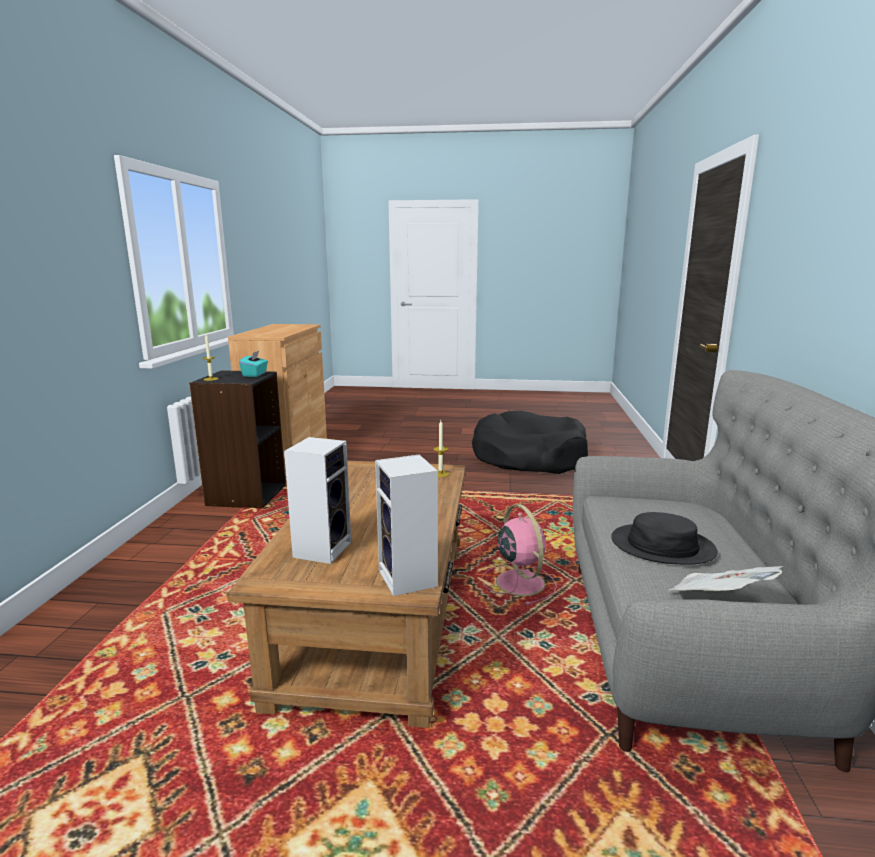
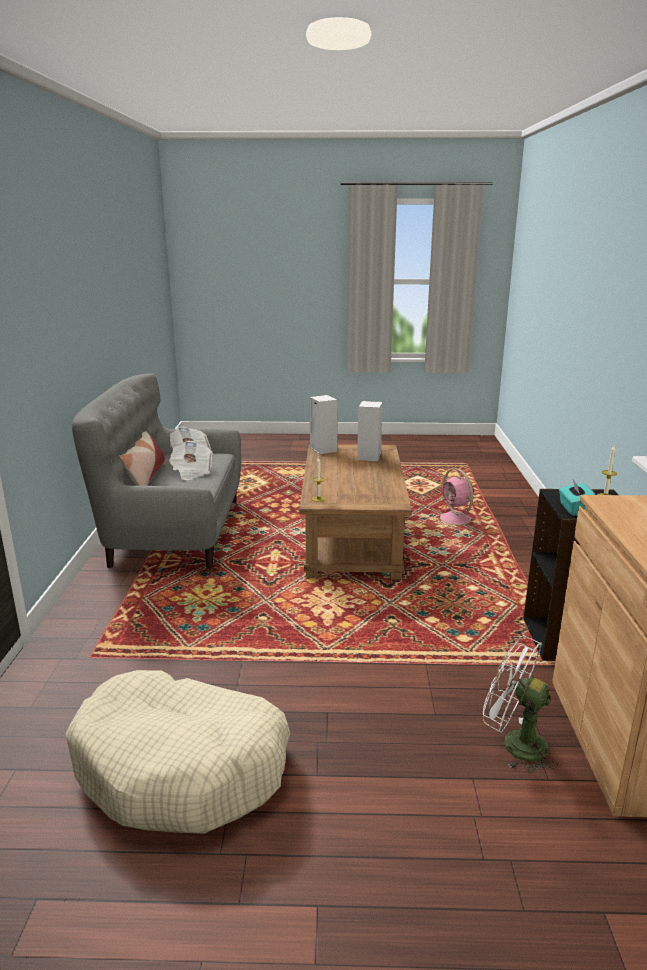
camera: 175 degrees right, 5 degrees up
black dog bed [472,411,588,474] -> beige dog bed [65,670,290,834]
pink fan [482,504,557,605] -> pink fan moved to [433,468,481,529]
black hat [611,512,718,565] -> newspaper [169,441,213,480]
none -> pillow [120,431,166,486]
none -> white fan [483,636,558,773]

